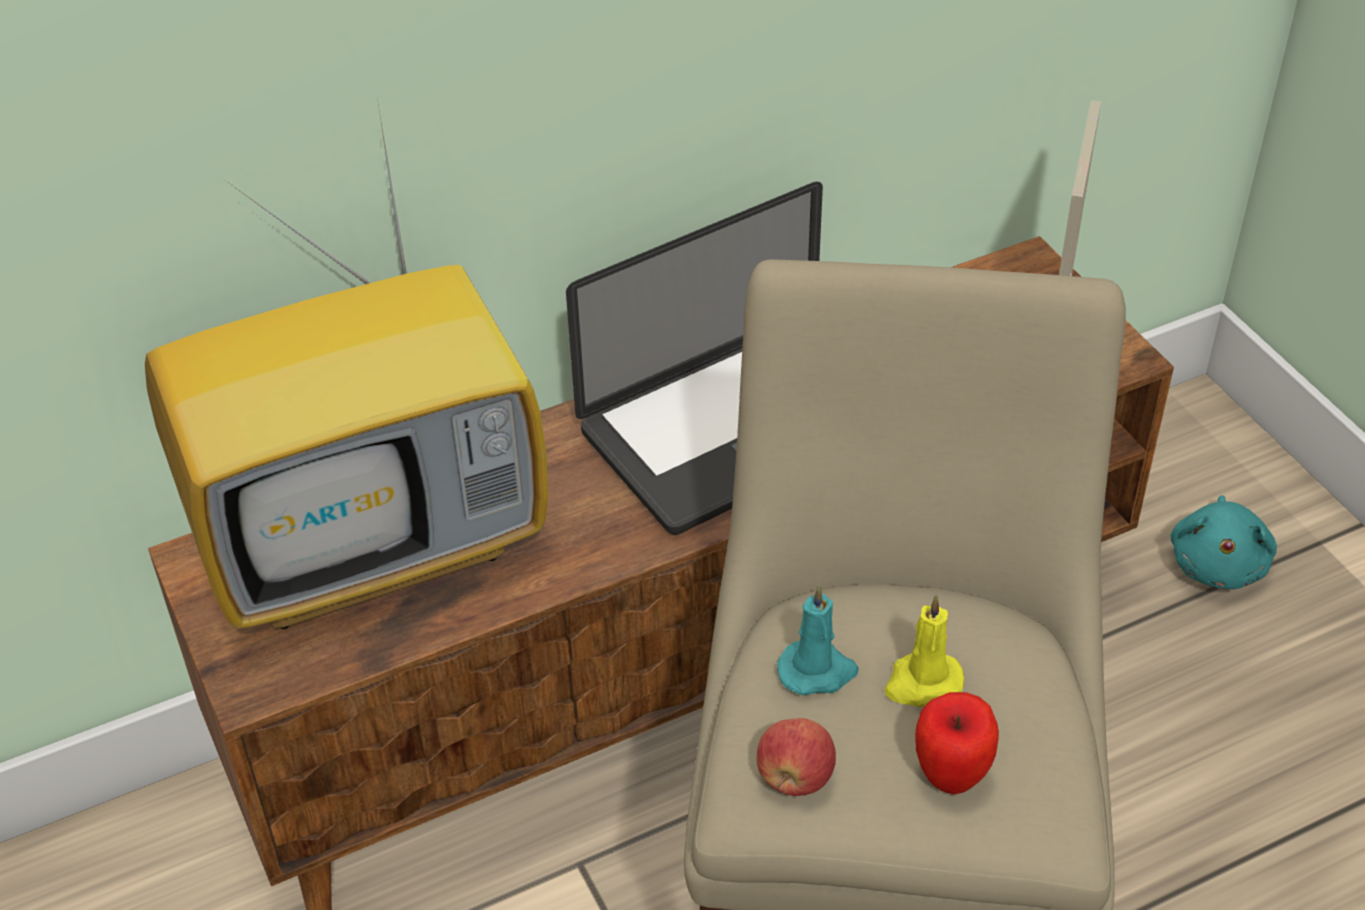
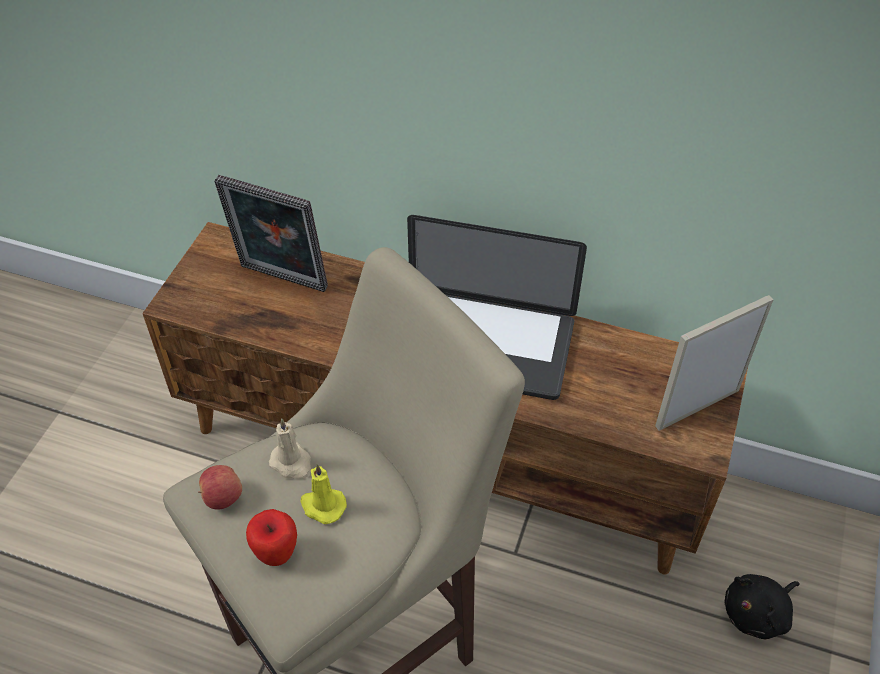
camera: 45 degrees right, 5 degrees up
television [145,104,548,629] -> picture frame [214,175,328,292]
turquoise candle [777,585,859,696] -> beige candle [269,418,311,479]
turquoise plush toy [1171,495,1277,589] -> black plush toy [724,574,799,639]

